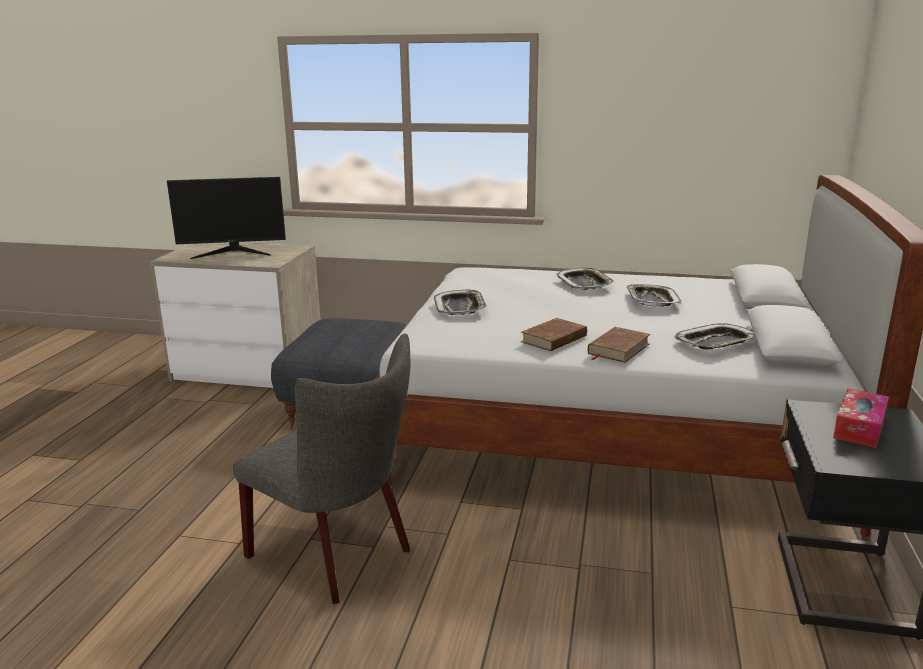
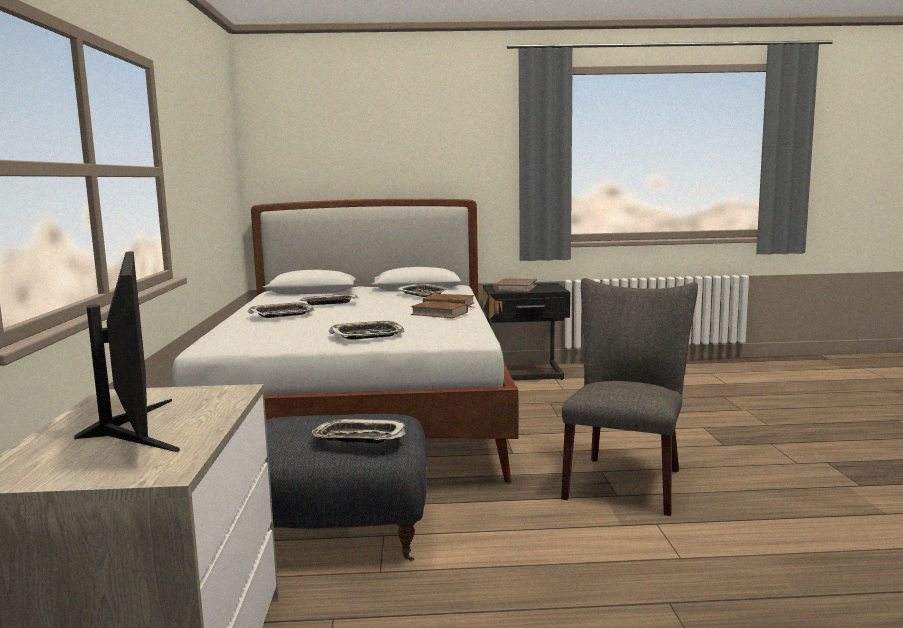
camera: 105 degrees left, 10 degrees down
tissue box [833,389,889,448] -> brown book [493,278,537,292]
none -> tray [312,419,406,443]

